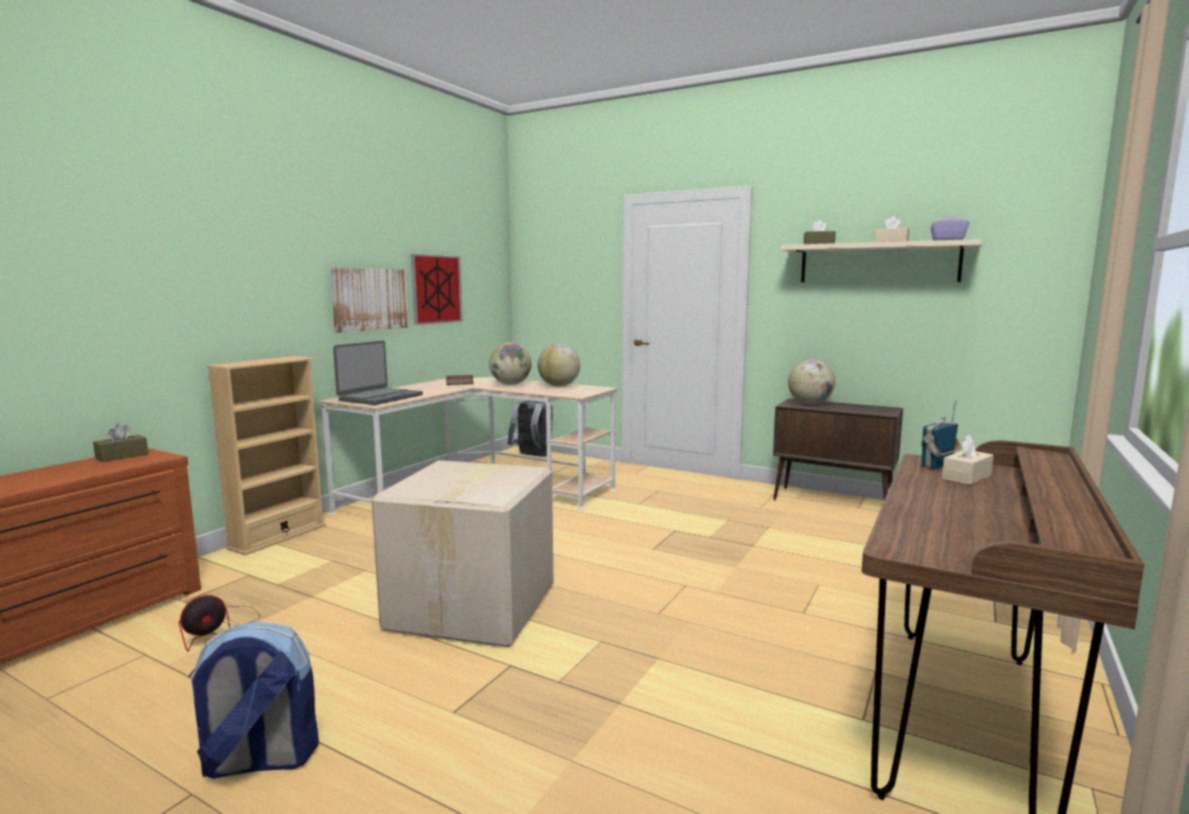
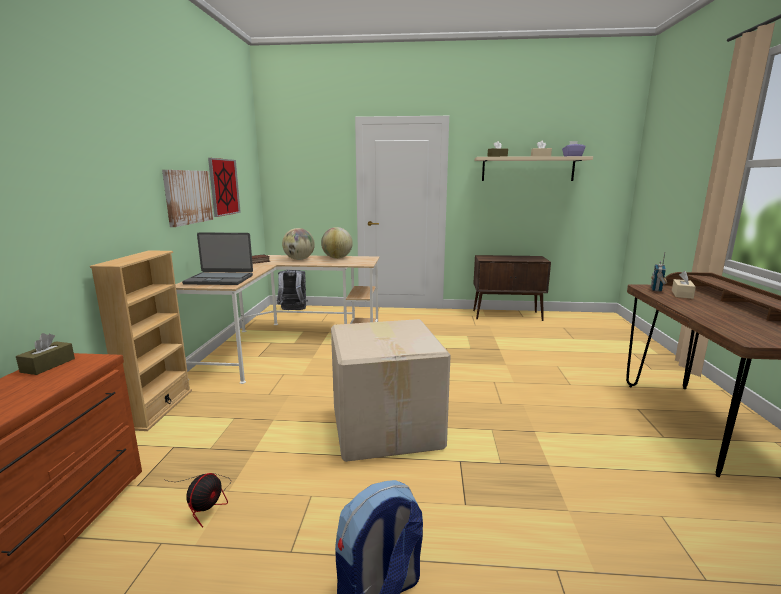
camera: 25 degrees left, 5 degrees up
laptop [333,341,423,405] -> laptop turned 90 degrees clockwise [182,232,253,285]
globe [788,360,835,404] -> none

